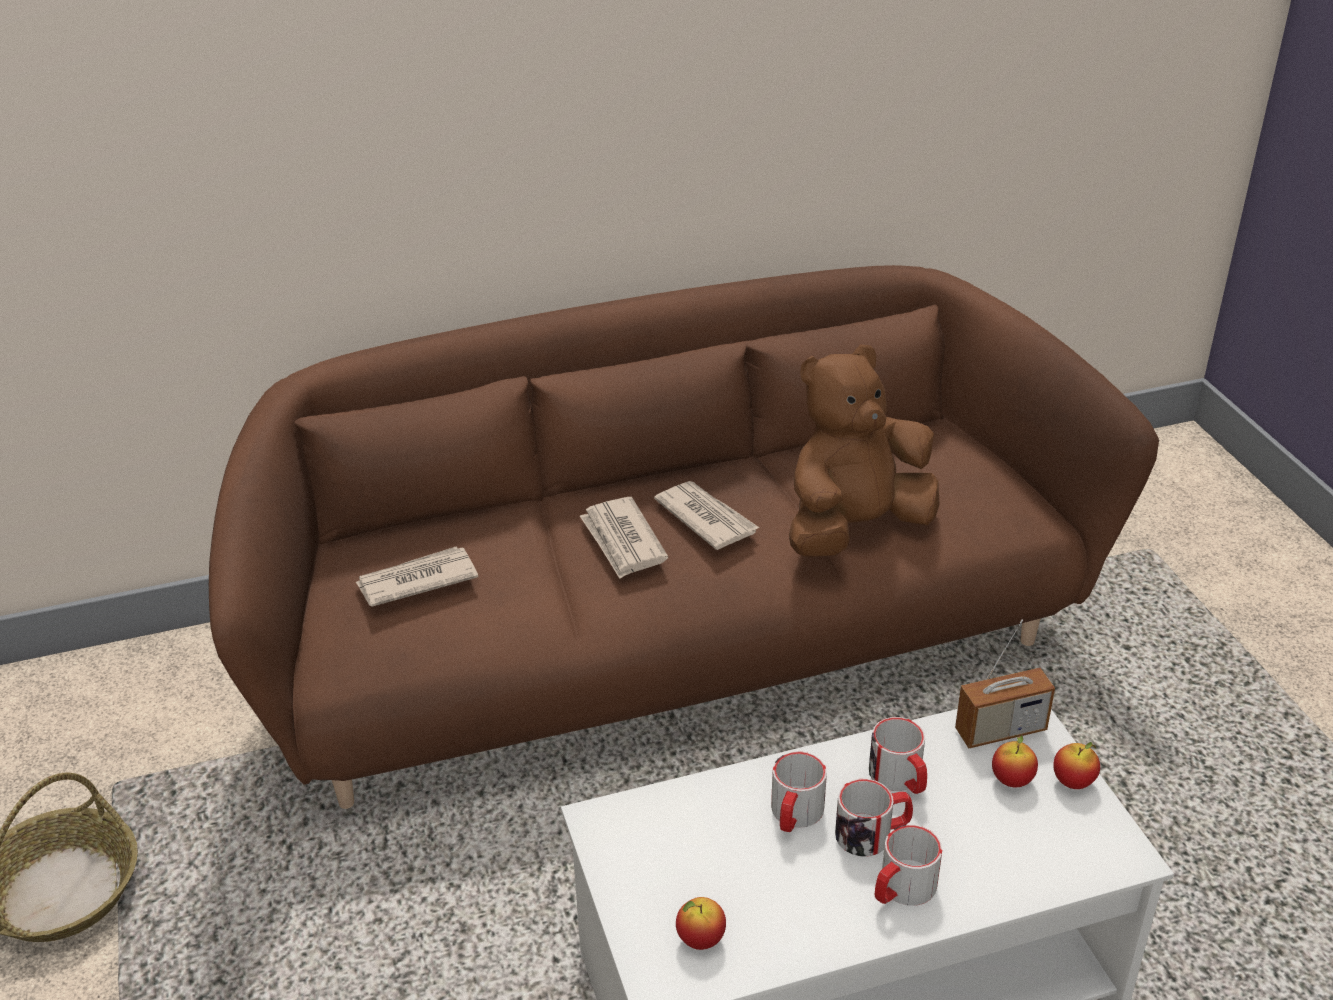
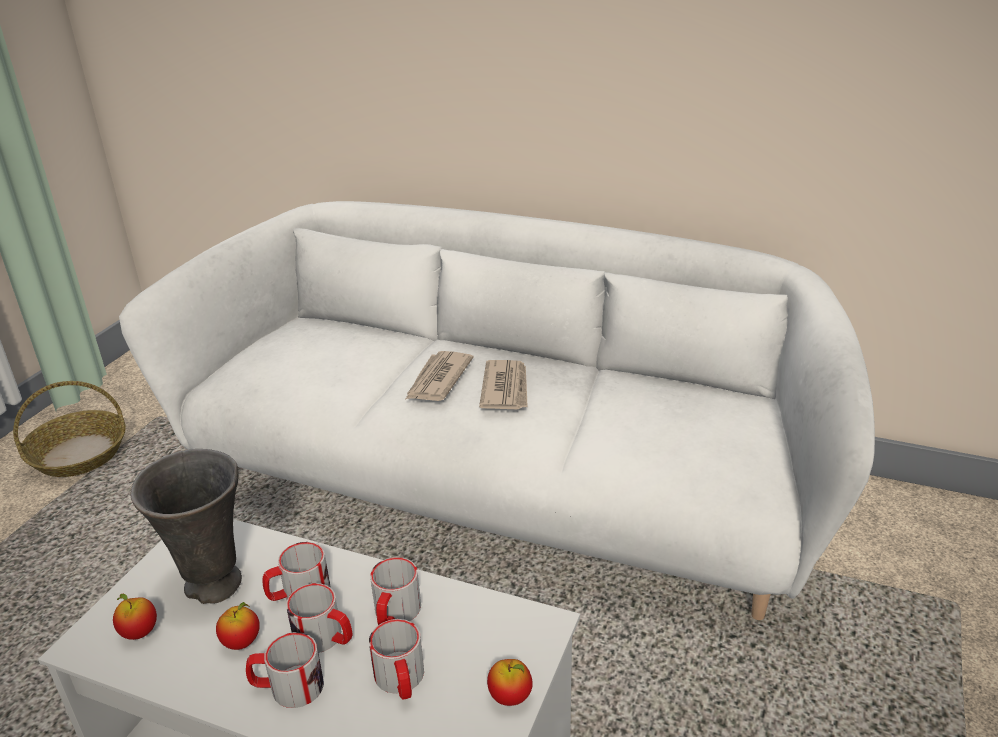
camera: 40 degrees right, 5 degrees down
brown sofa [209,265,1159,809] -> white sofa [119,201,875,620]
newspaper [356,547,478,607] -> none
brown plush toy [789,344,940,558] -> none
radio [955,620,1055,748] -> none
apple [992,735,1038,787] -> apple moved to [216,602,260,650]
none -> grey vase [130,449,242,604]
none -> mug [369,619,424,700]

